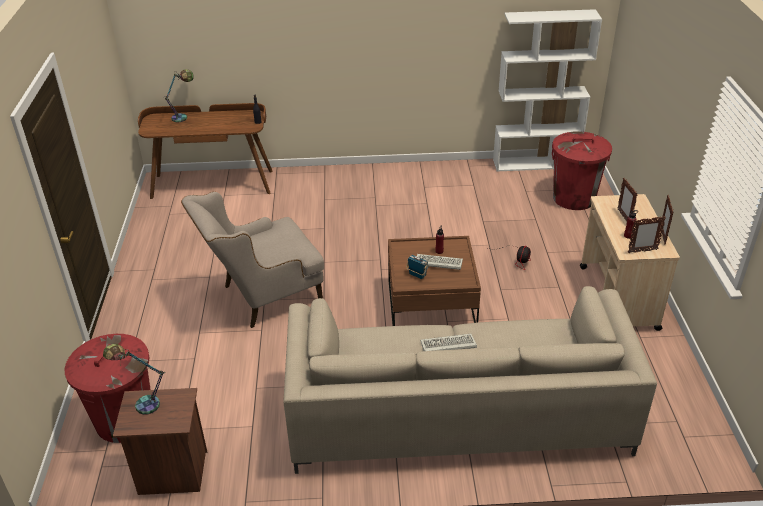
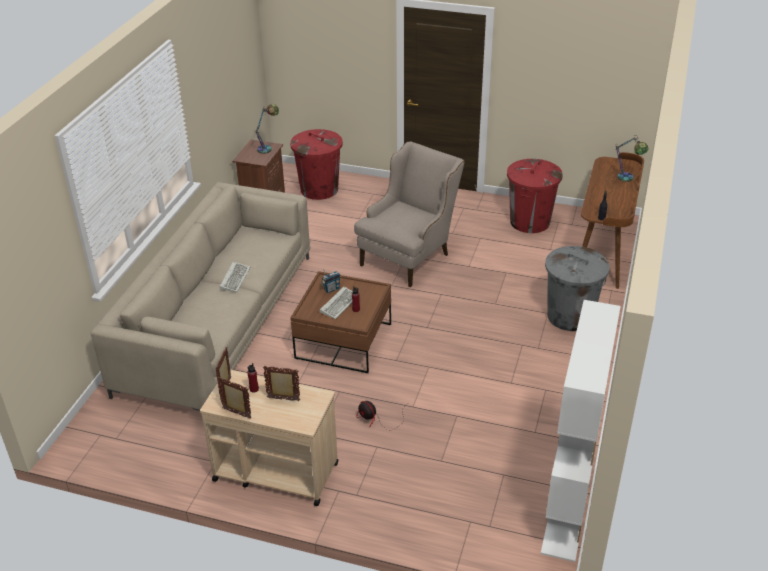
camera: 110 degrees right, 0 degrees up
beige armchair [181,192,324,328] -> beige armchair turned 45 degrees clockwise [354,142,465,287]
red trash can [552,131,612,210] -> red trash can moved to [507,159,563,233]
none -> grey trash can [545,246,610,331]

